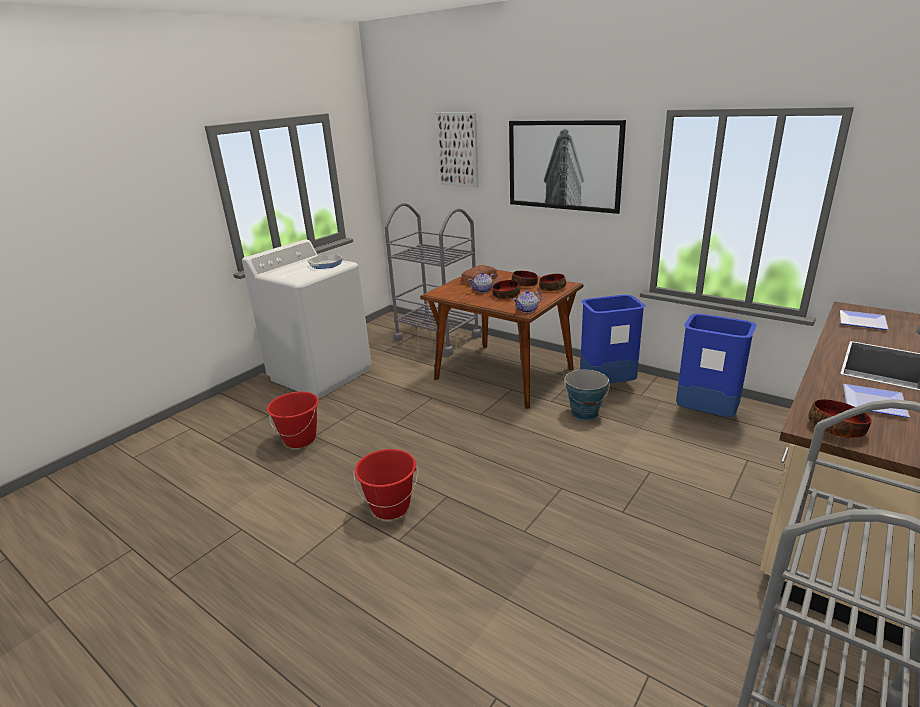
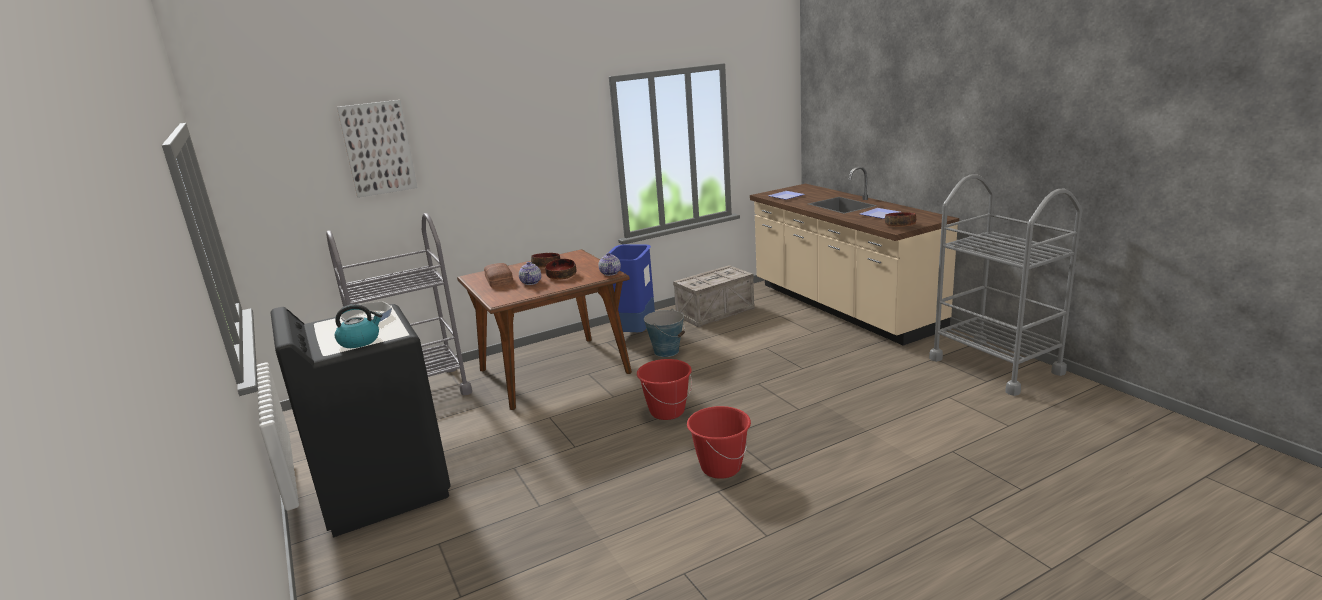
camera: 65 degrees left, 5 degrees down
white washing machine [242,239,371,399] -> black washing machine [271,304,451,538]
red bucket [267,392,319,448] -> red bucket moved to [637,359,692,420]
picture [509,120,626,214] -> none
bowl [539,274,566,291] -> none
blue trash can [676,314,757,417] -> crate [673,265,755,327]
none -> kettle [335,304,382,348]

